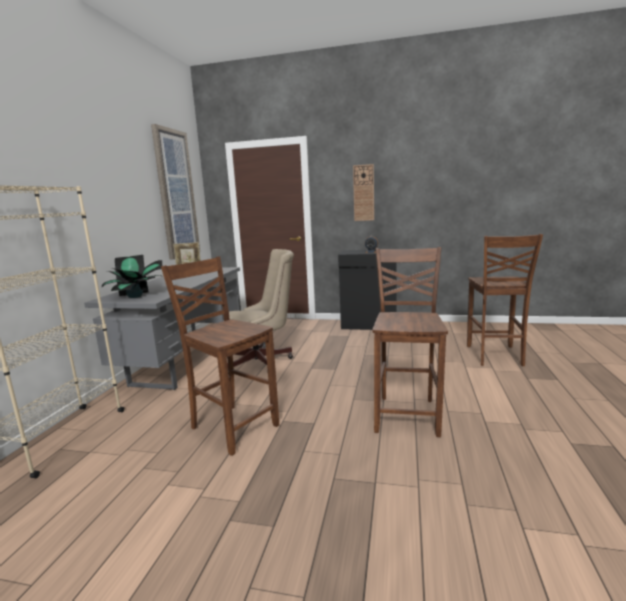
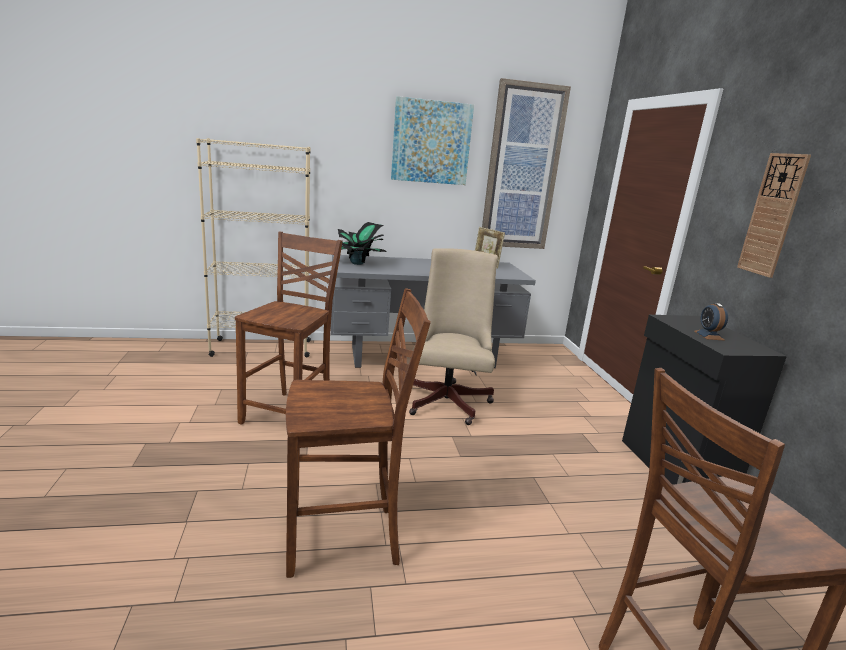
camera: 65 degrees right, 5 degrees up
beige office chair [227,249,294,374] -> beige office chair turned 135 degrees counterclockwise [409,248,498,425]
none -> picture [391,96,474,185]

